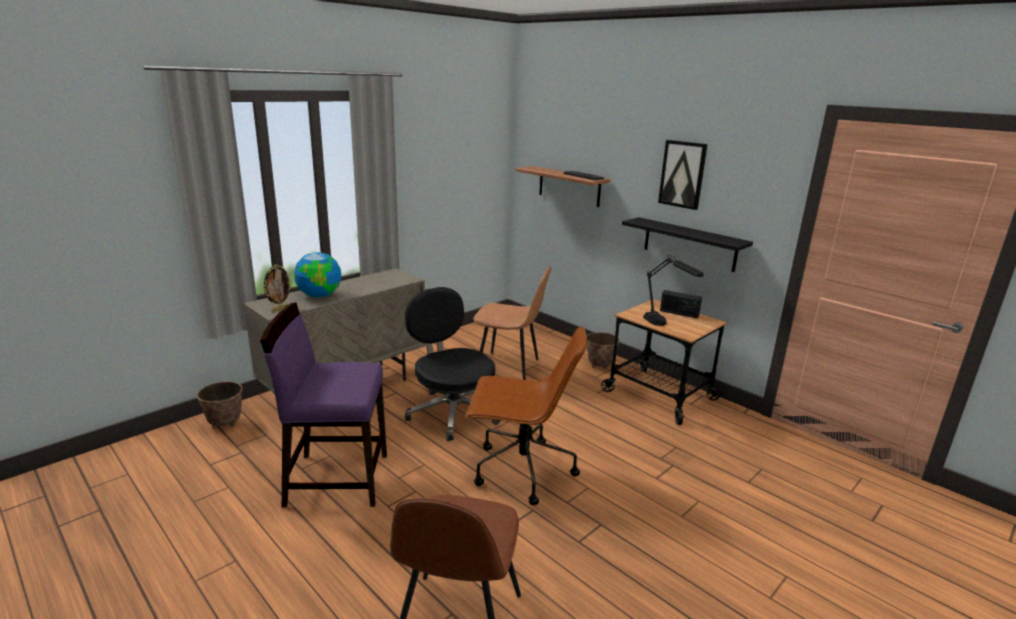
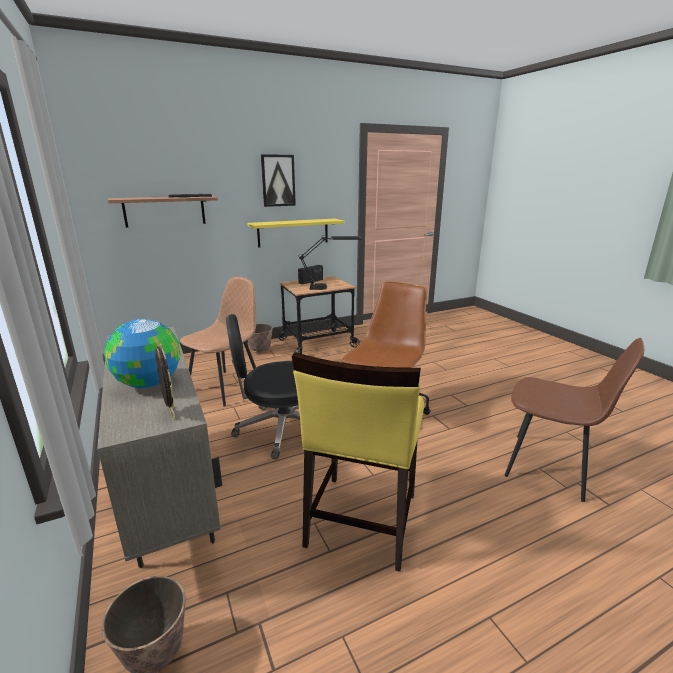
camera: 70 degrees left, 0 degrees up
purple chair [260,303,387,507] -> yellow chair [292,352,424,572]
black shelf [622,217,753,272] -> yellow shelf [247,218,344,248]

